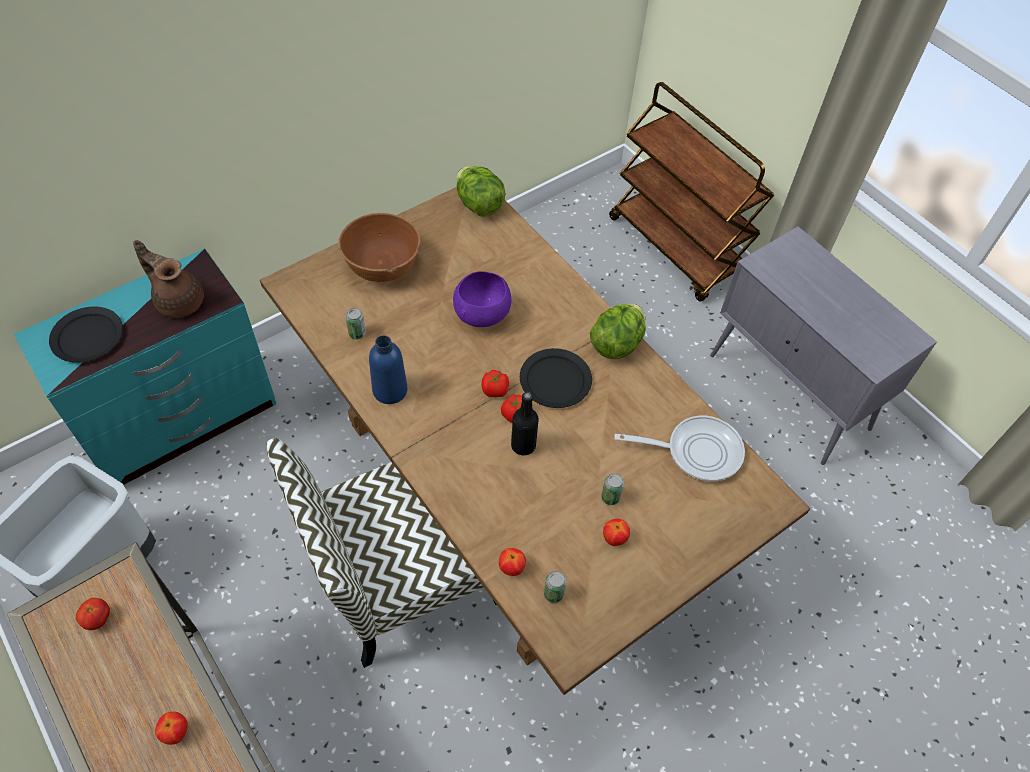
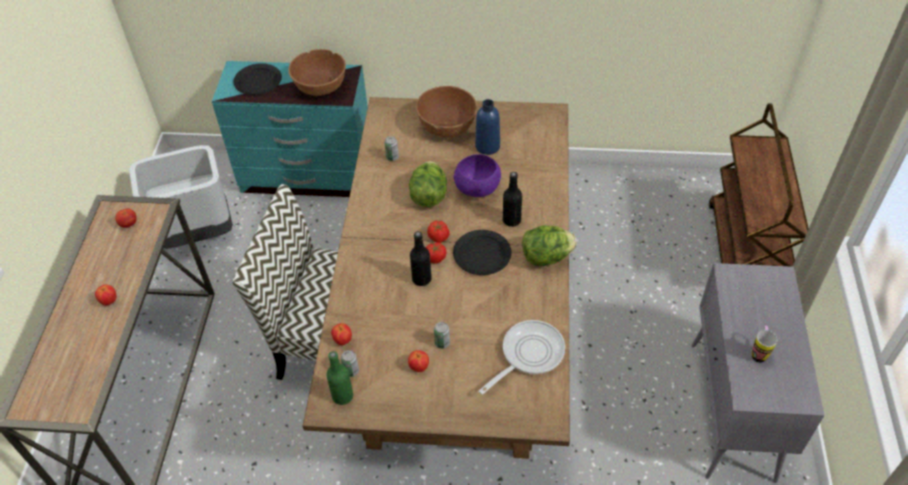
camera: 45 degrees right, 5 degrees down
brown teapot [133,240,204,318] -> brown bowl [288,49,346,96]
blue bottle [369,335,408,404] -> blue bottle moved to [475,99,500,155]
lettuce [456,166,506,217] -> lettuce moved to [409,161,447,207]
frying pan [614,416,745,482] -> frying pan turned 90 degrees counterclockwise [478,320,565,395]
none -> green bottle [326,351,353,405]
none -> black bottle [503,172,522,227]
none -> mug [752,325,777,363]

